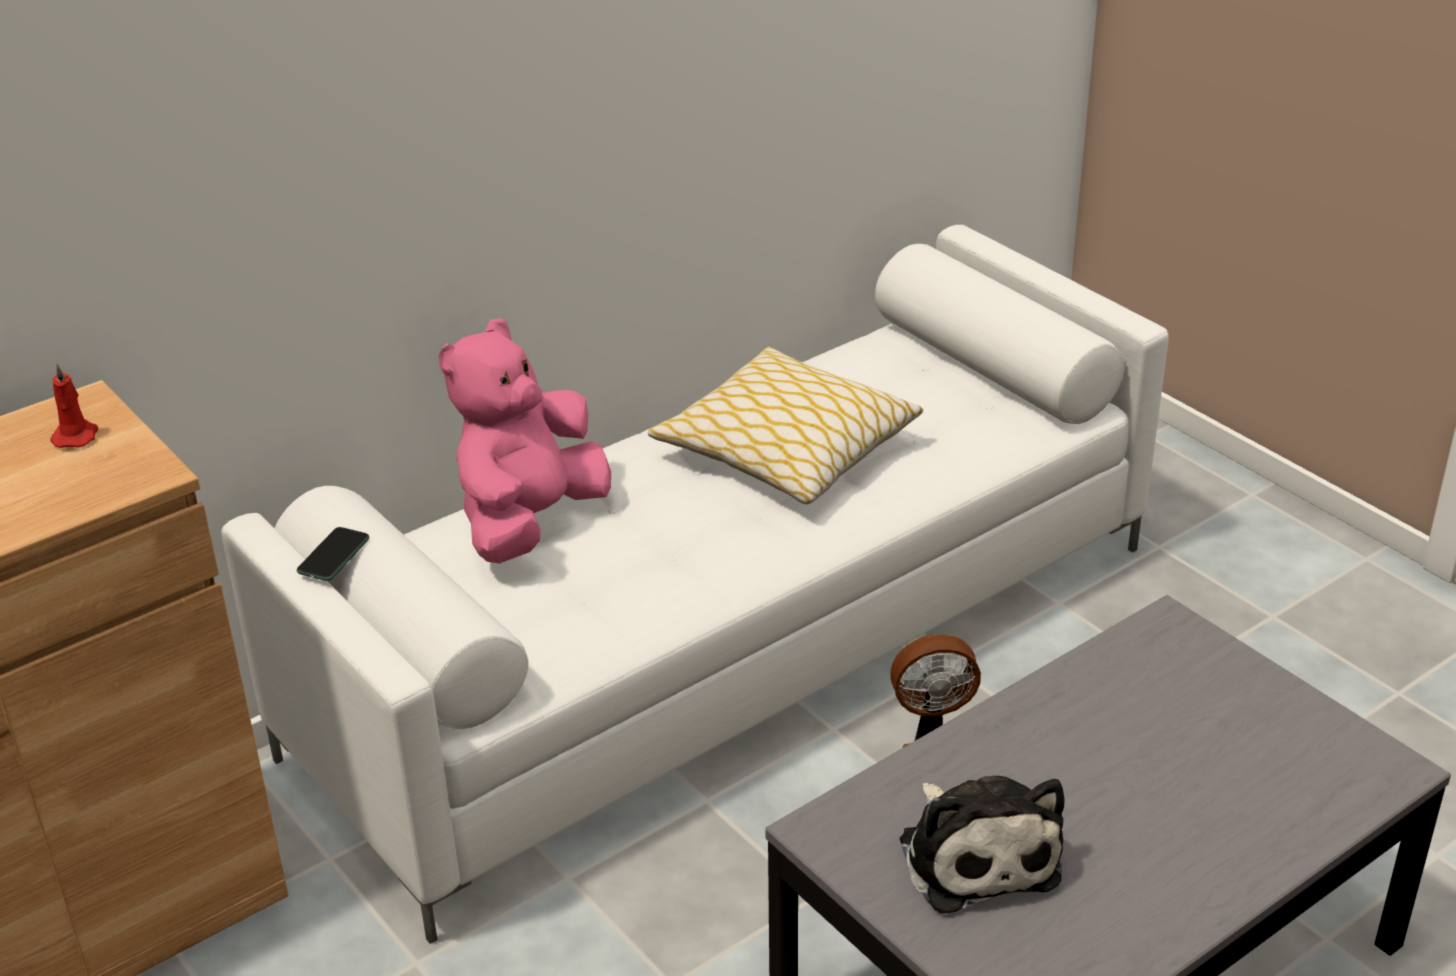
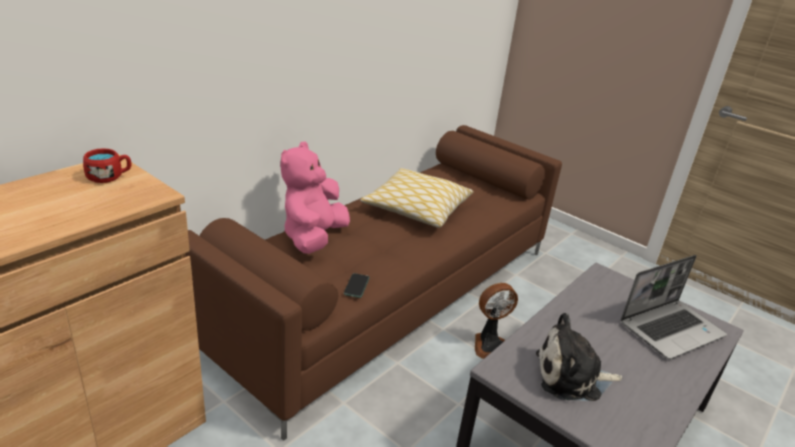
camera: 15 degrees left, 5 degrees down
red candle [50,363,98,448] -> red mug [83,148,131,183]
white sofa [221,225,1169,944] -> brown sofa [185,125,562,441]
phone [297,527,369,581] -> phone moved to [344,273,370,298]
plush toy [899,776,1065,914] -> plush toy turned 120 degrees clockwise [536,313,623,401]
none -> laptop [620,255,727,359]

